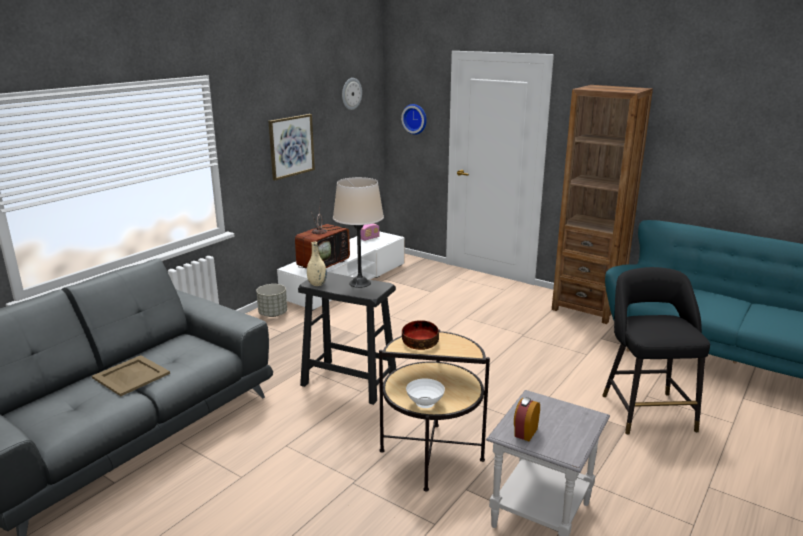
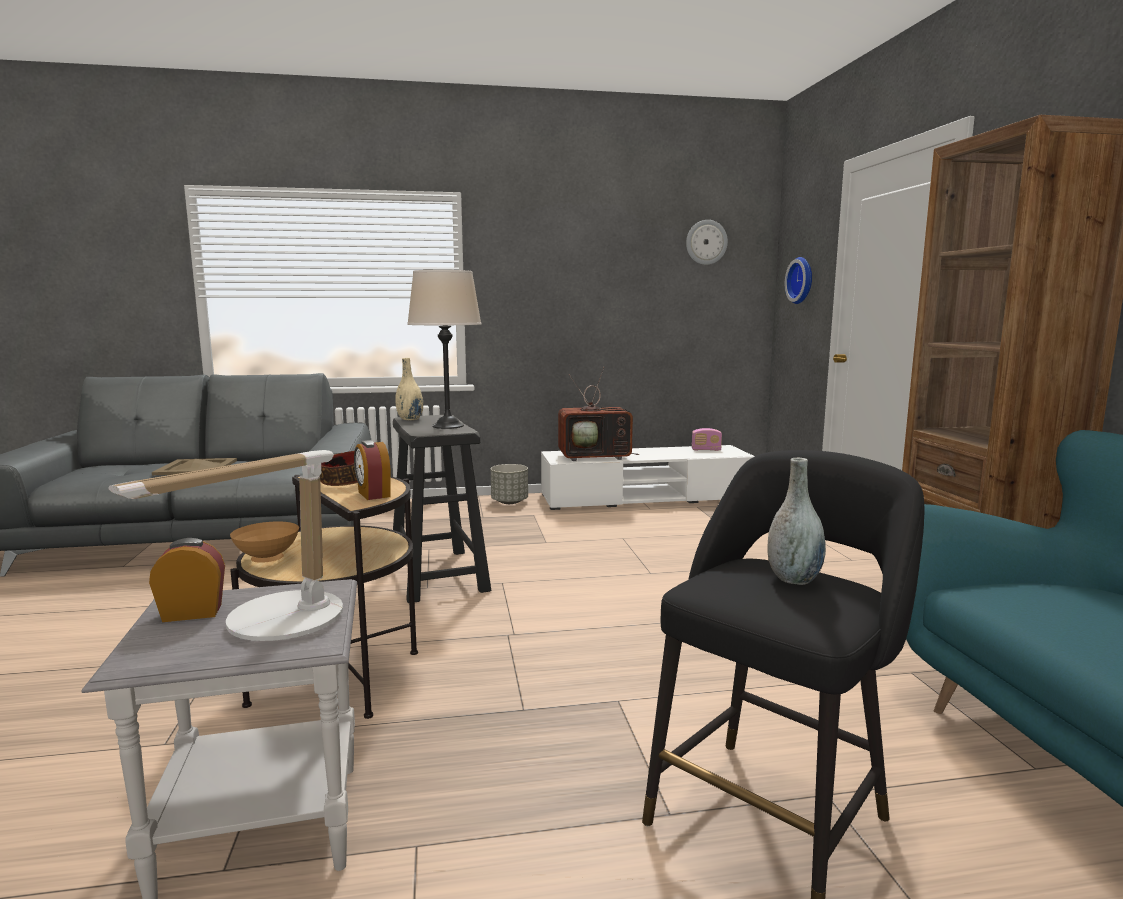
camera: 45 degrees right, 10 degrees down
picture [268,114,315,180] -> none
white bowl [406,378,445,408] -> brown bowl [230,521,299,563]
none -> table lamp [108,450,343,641]
none -> alarm clock [354,440,390,500]
none -> grey vase [767,458,826,585]

